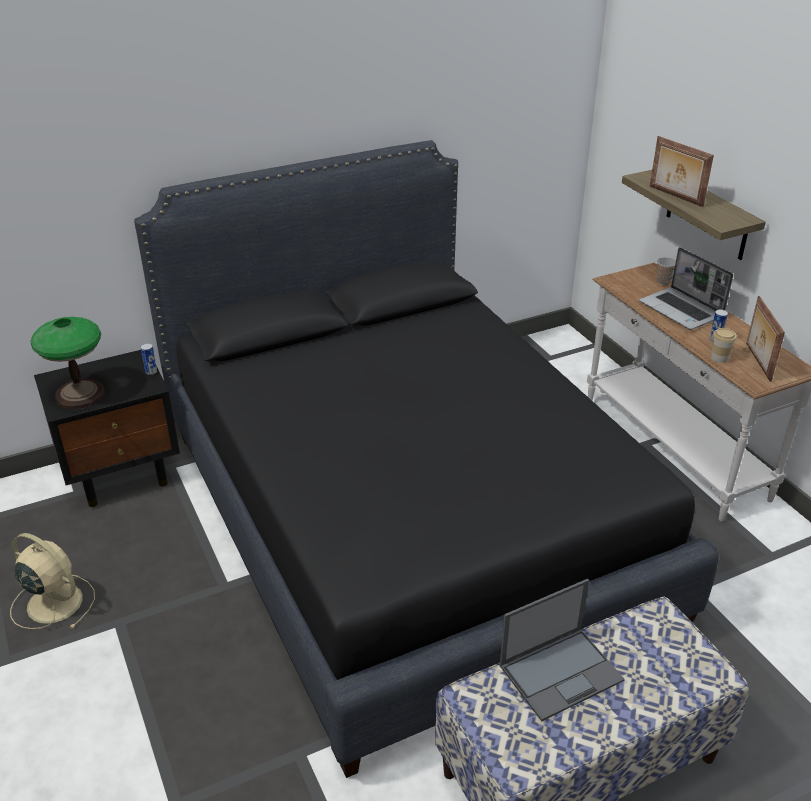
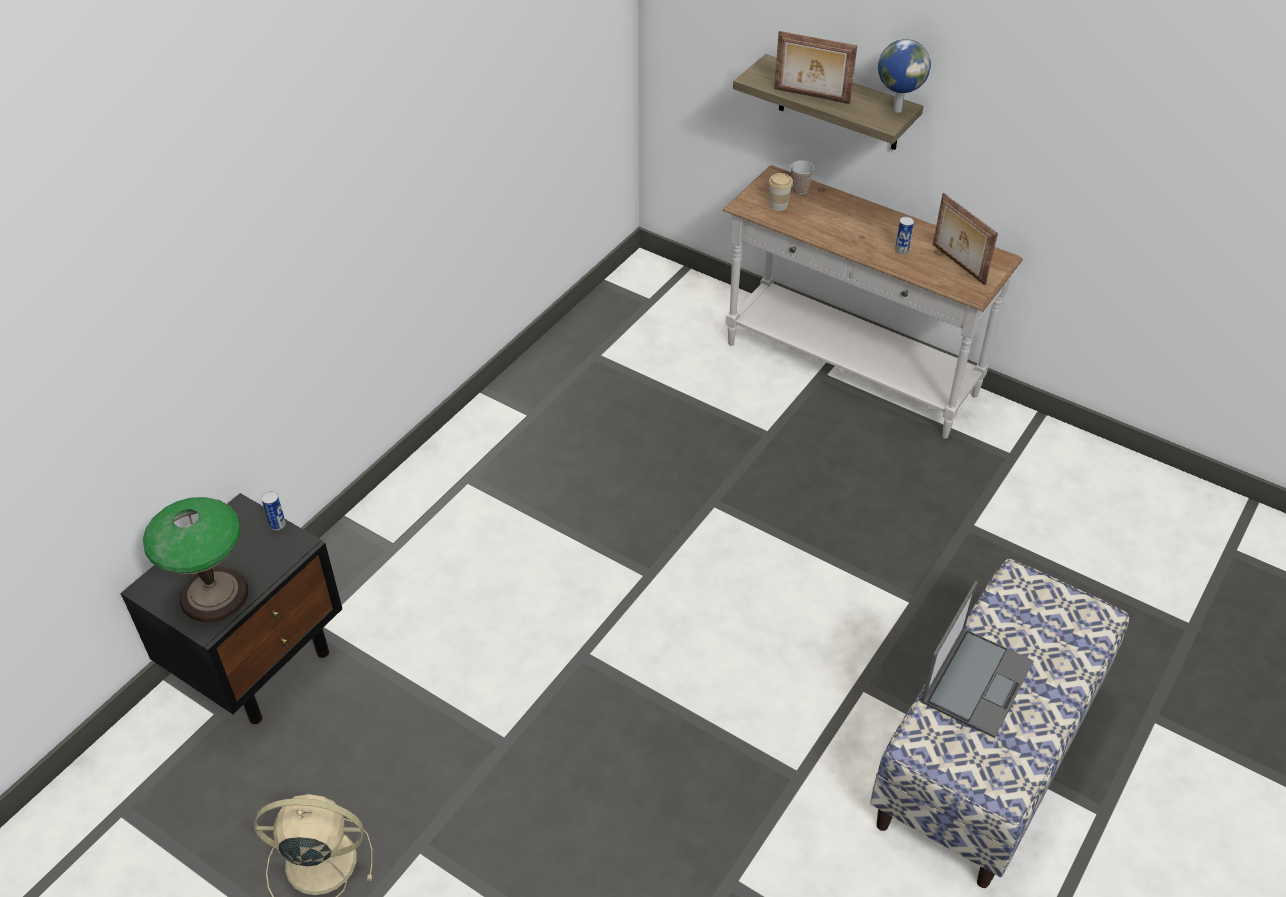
camera: 30 degrees left, 10 degrees up
black bed [134,140,719,778] -> none
laptop [639,247,733,330] -> none
cup [711,328,737,363] -> cup moved to [769,173,793,211]
none -> globe [878,39,931,113]

